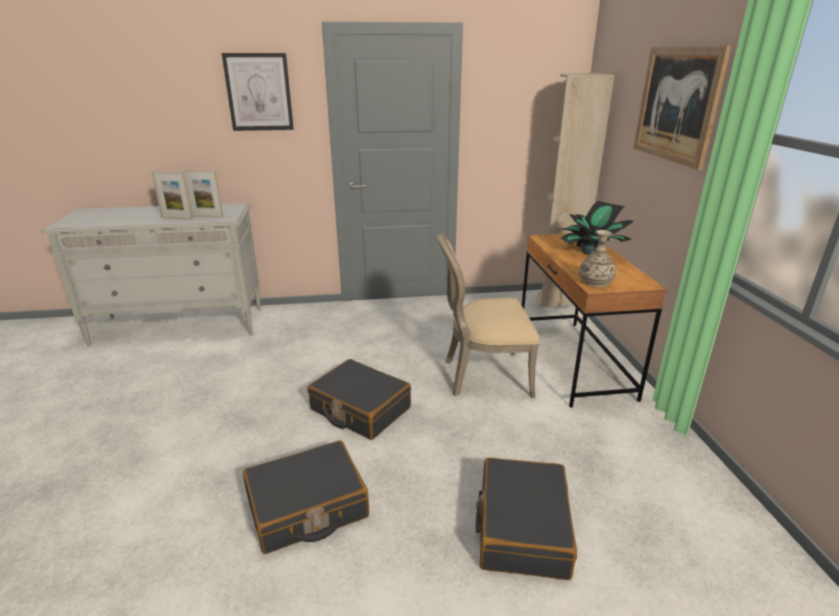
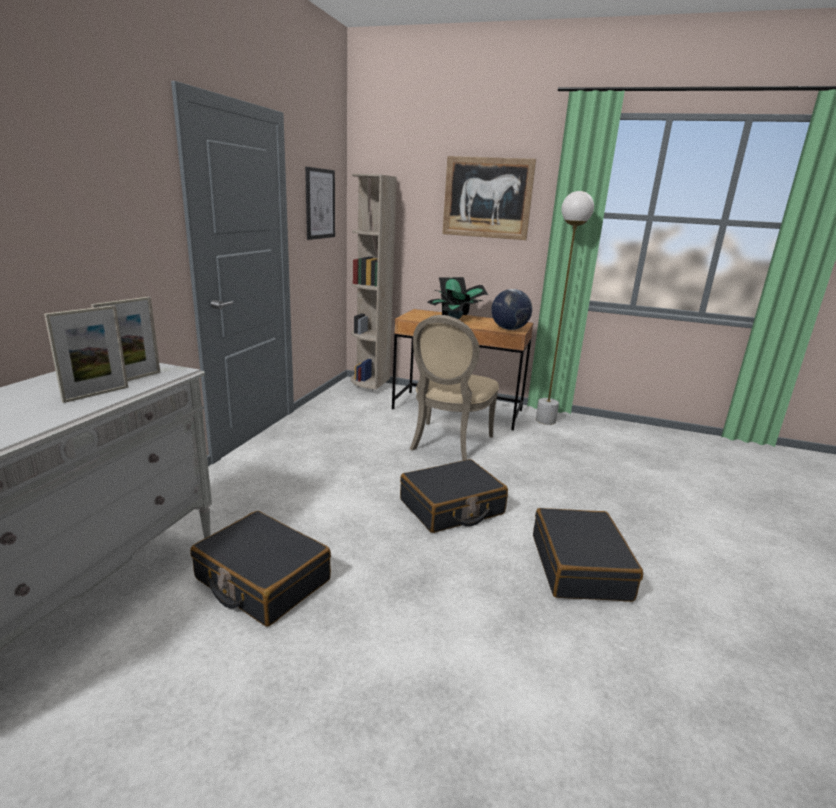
camera: 65 degrees left, 5 degrees down
picture [222,53,294,131] -> picture moved to [305,167,335,240]
black suitcase [476,458,577,580] -> black suitcase moved to [190,511,331,627]
vase [579,230,616,287] -> globe [491,289,532,330]
none -> white floor lamp [536,191,594,425]

